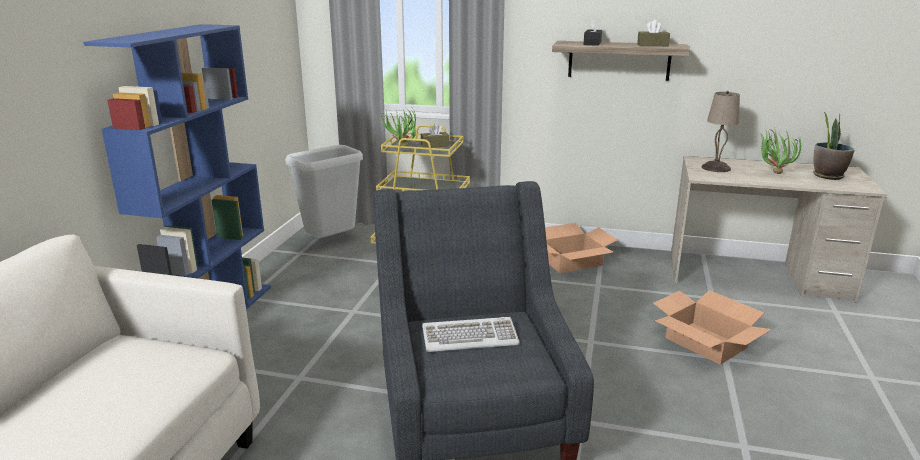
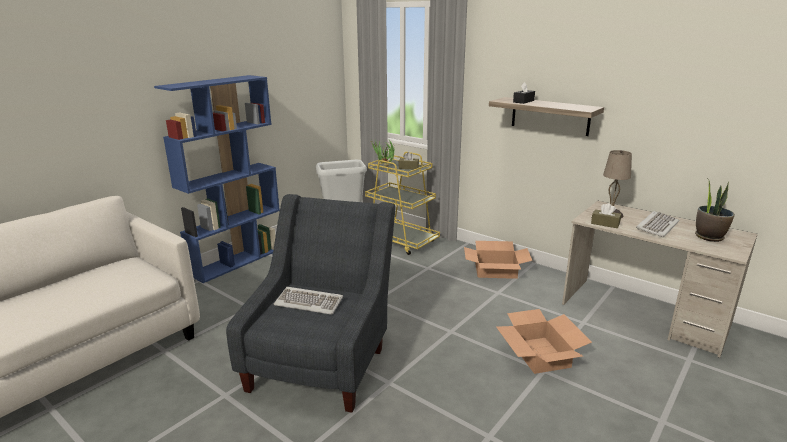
camera: 25 degrees right, 0 degrees up
brown tissue box [637,20,670,46] -> brown tissue box moved to [591,203,621,228]
potted plant [761,129,801,174] -> keyboard [636,211,679,237]

